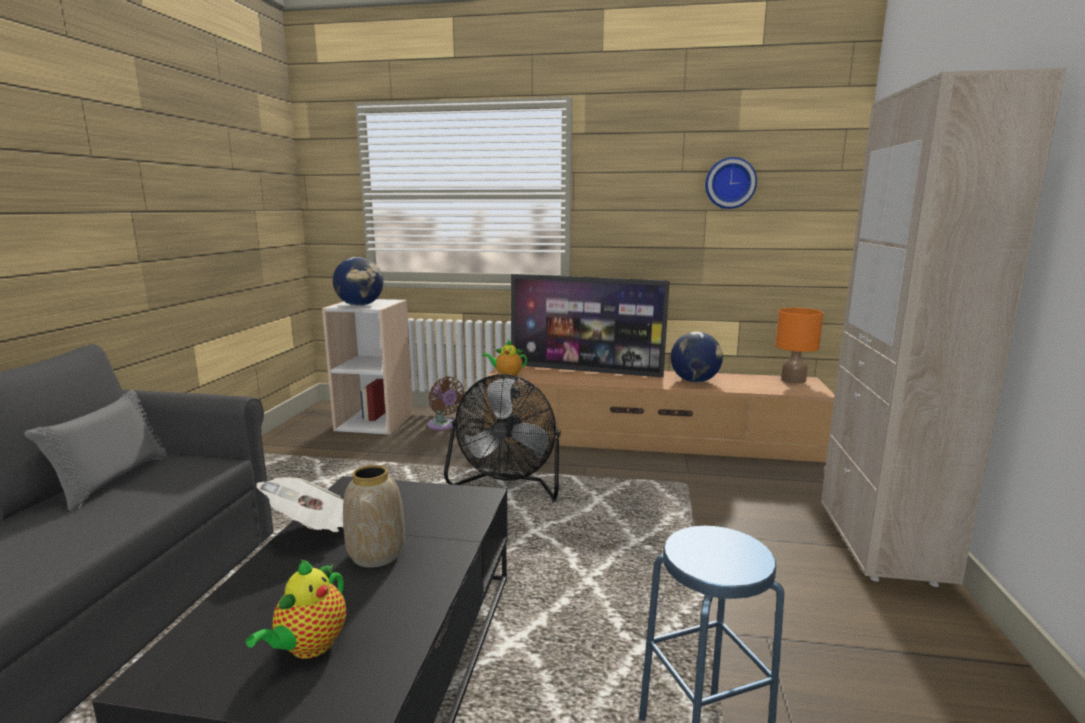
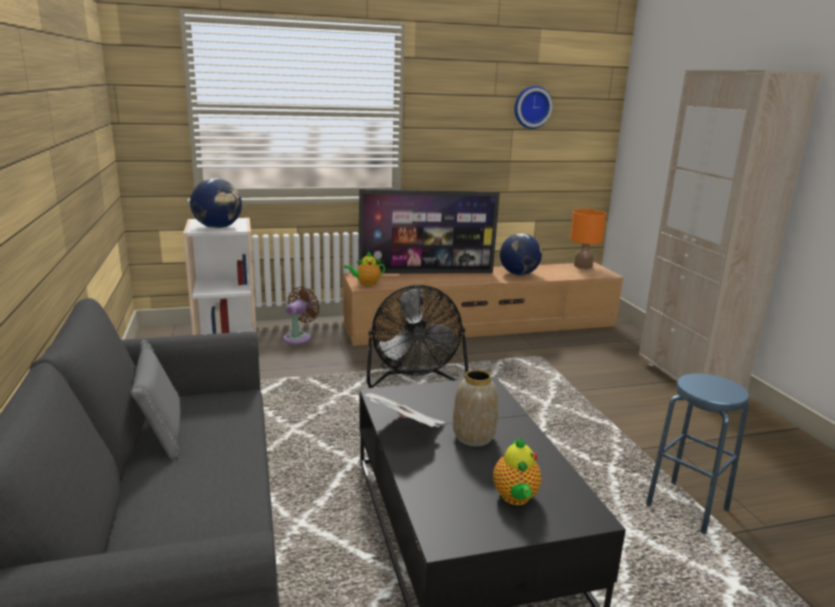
camera: 25 degrees left, 5 degrees up
brown fan [427,376,465,430] -> brown fan turned 90 degrees counterclockwise [283,287,320,344]

